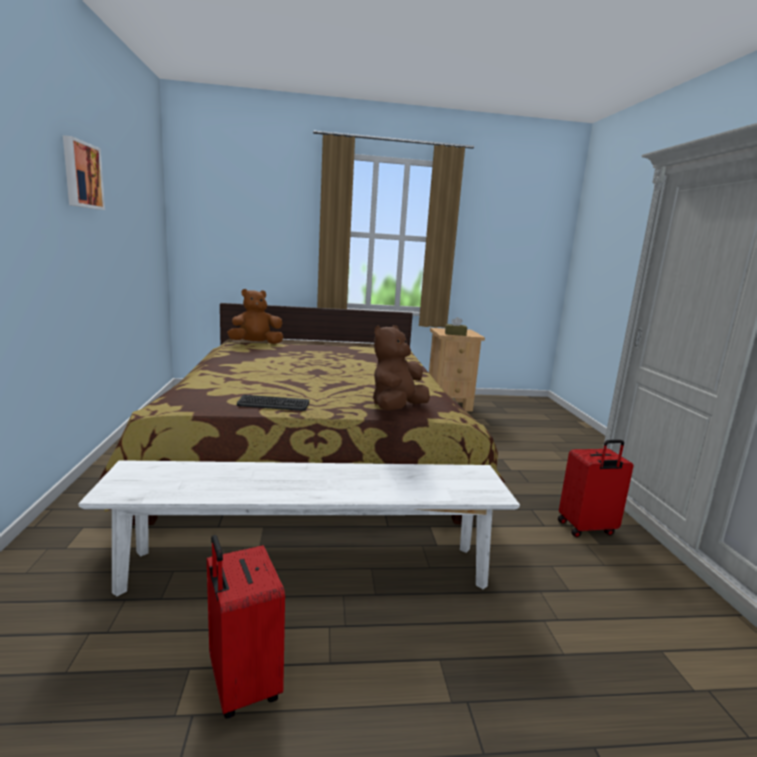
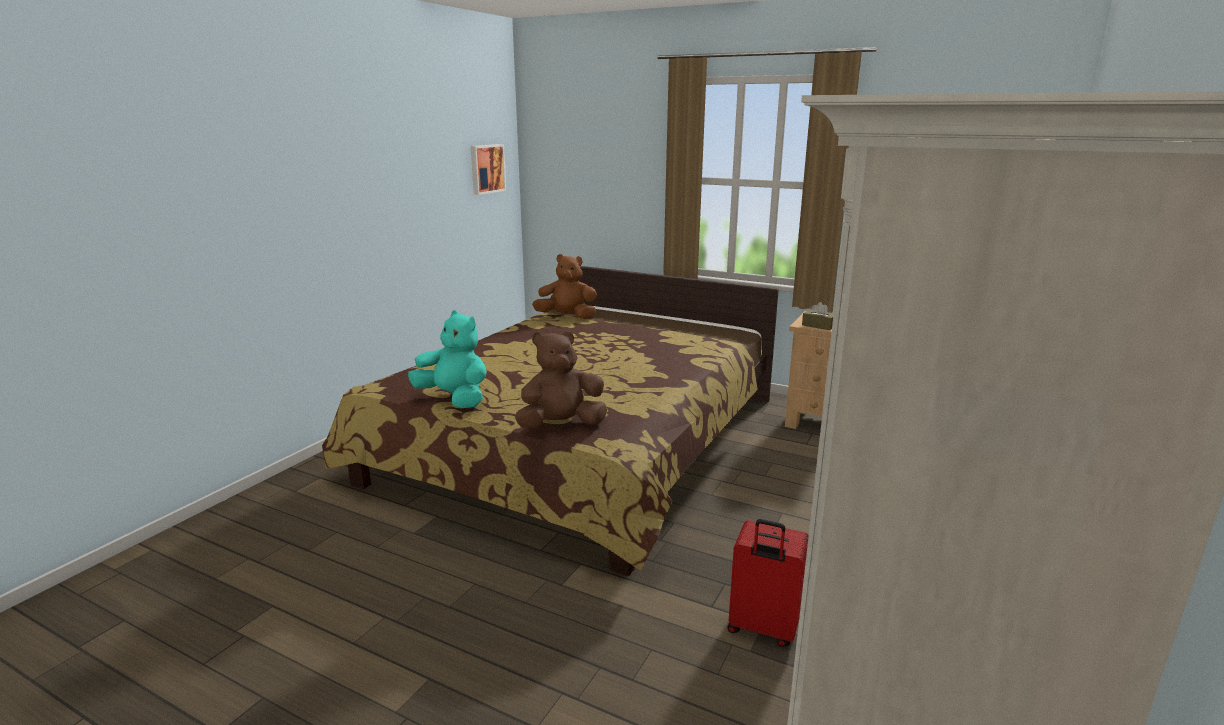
camera: 35 degrees right, 5 degrees up
picture [63,135,105,210] -> picture moved to [471,144,506,195]
white bench [78,460,520,596] -> none
red suitcase [207,535,285,718] -> none
keyboard [237,395,309,411] -> turquoise plush toy [408,310,487,408]

